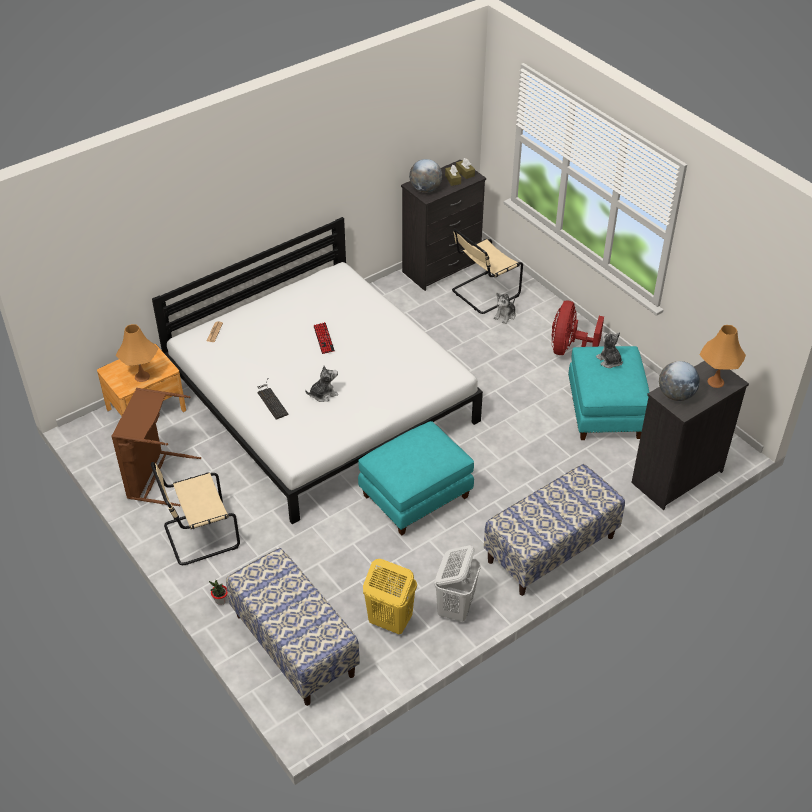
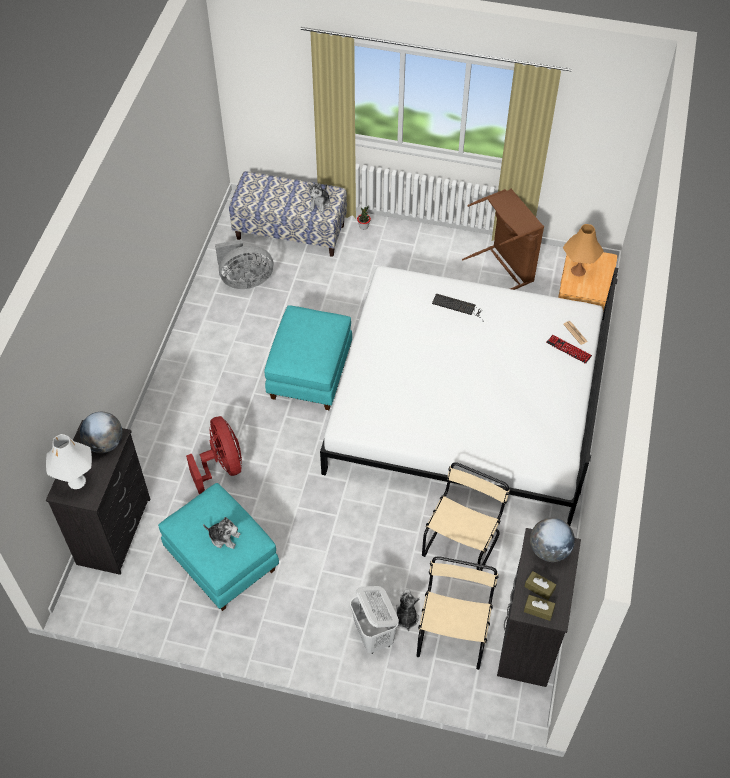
camera: 140 degrees right, 10 degrees up
beige chair [151,462,240,565] -> beige chair moved to [422,462,510,571]
plush toy [305,366,338,402] -> plush toy moved to [308,183,330,214]
keyboard [314,322,335,354] -> keyboard moved to [546,335,592,364]
yellow laundry basket [363,559,417,634] -> grey fan [215,239,274,289]
white laundry basket [434,545,481,622] -> white laundry basket moved to [350,586,399,654]
bench [484,464,625,596] -> none
red fan [551,301,604,355] -> red fan moved to [186,416,242,494]
orange table lamp [700,325,746,388] -> white table lamp [46,434,92,489]

